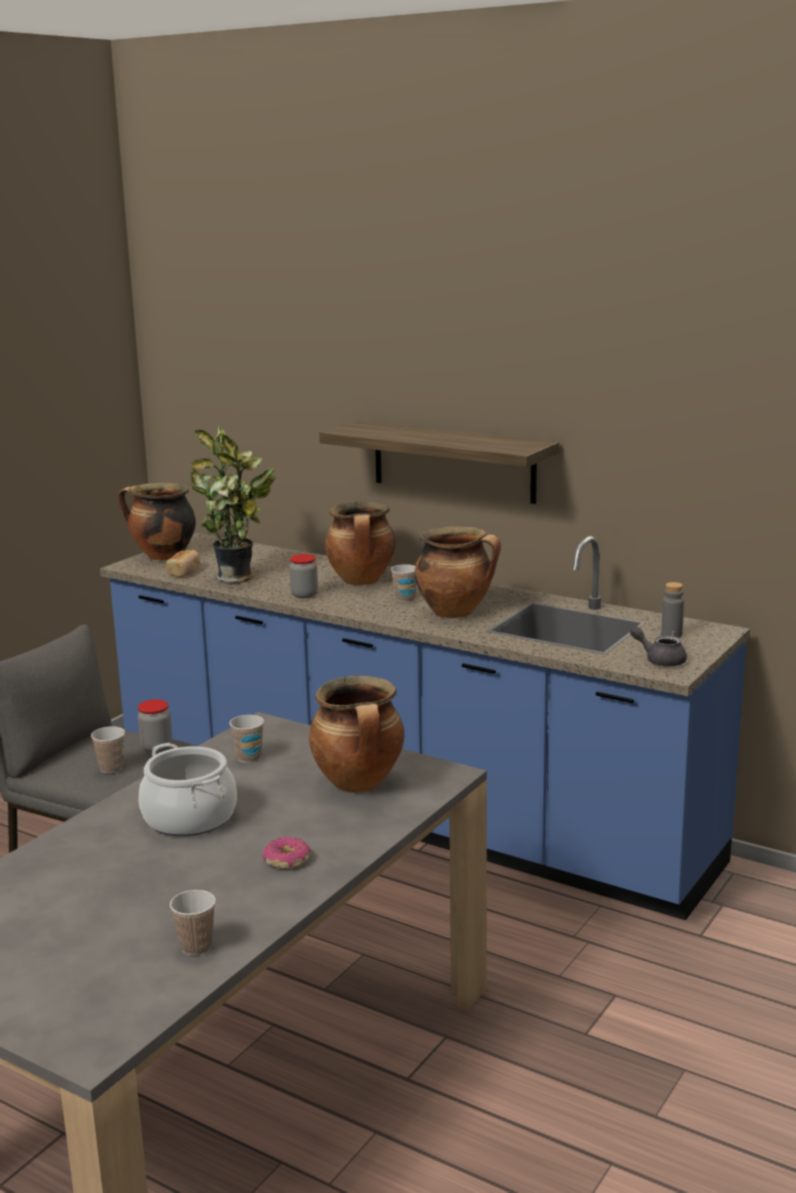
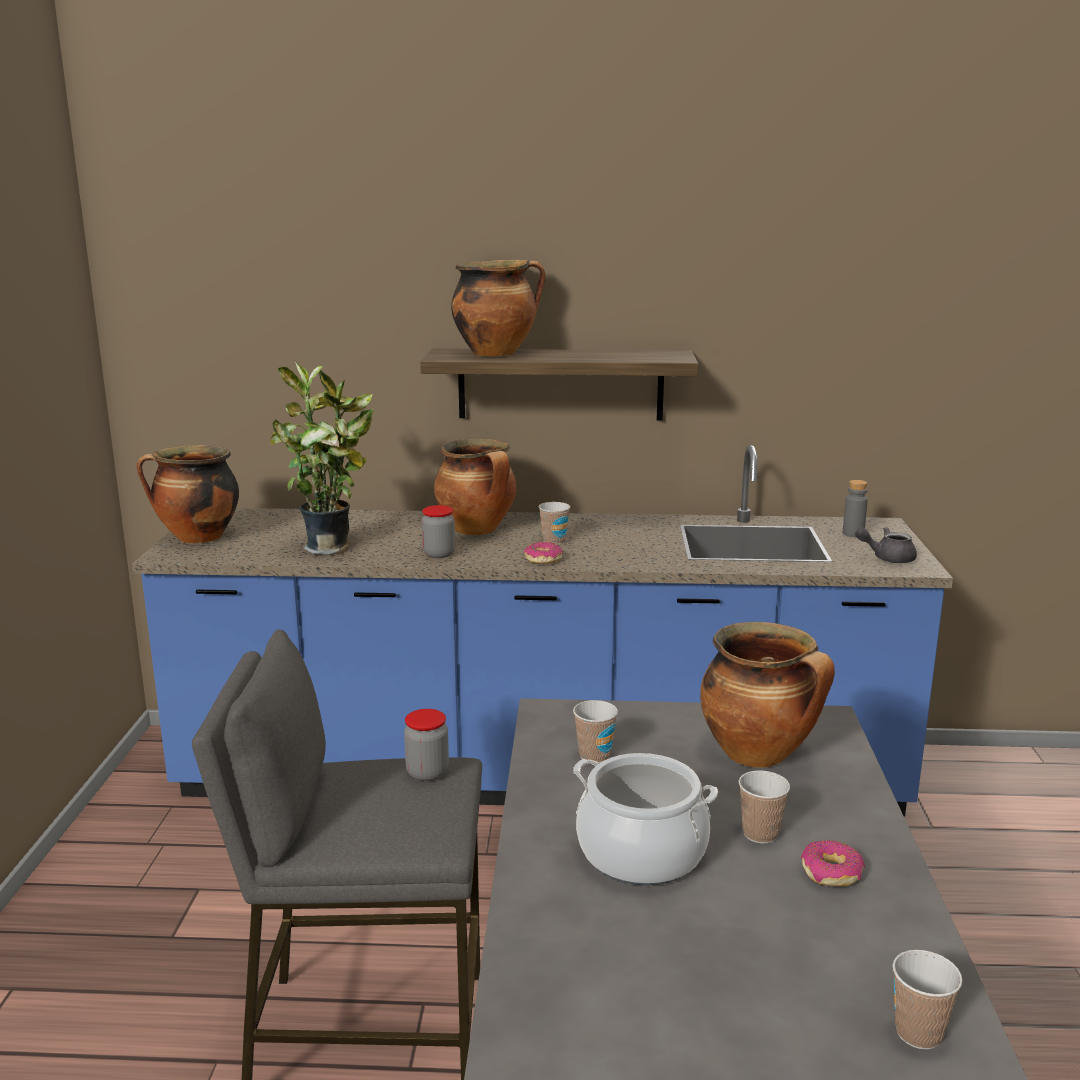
camera: 30 degrees left, 0 degrees up
cup [91,726,125,773] -> cup moved to [739,770,790,844]
bread [166,550,200,577] -> none
cooking pot [415,527,501,618] -> cooking pot moved to [451,260,545,356]
none -> donut [524,542,563,564]

